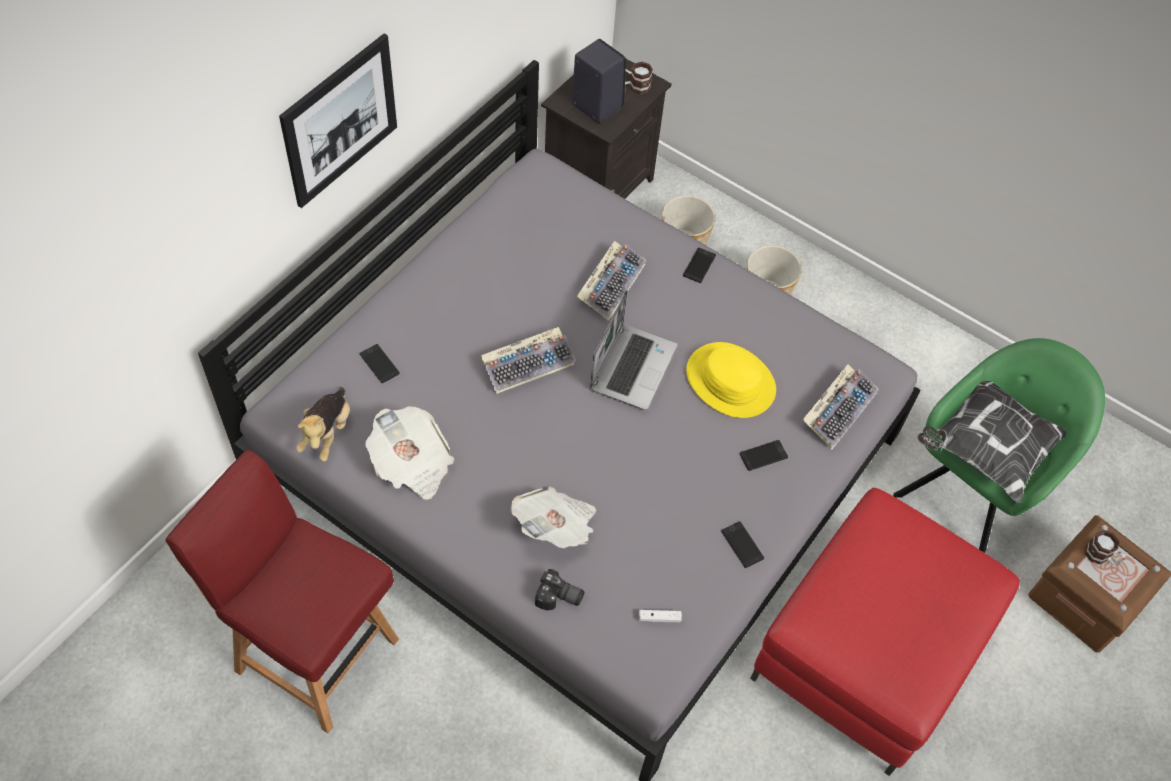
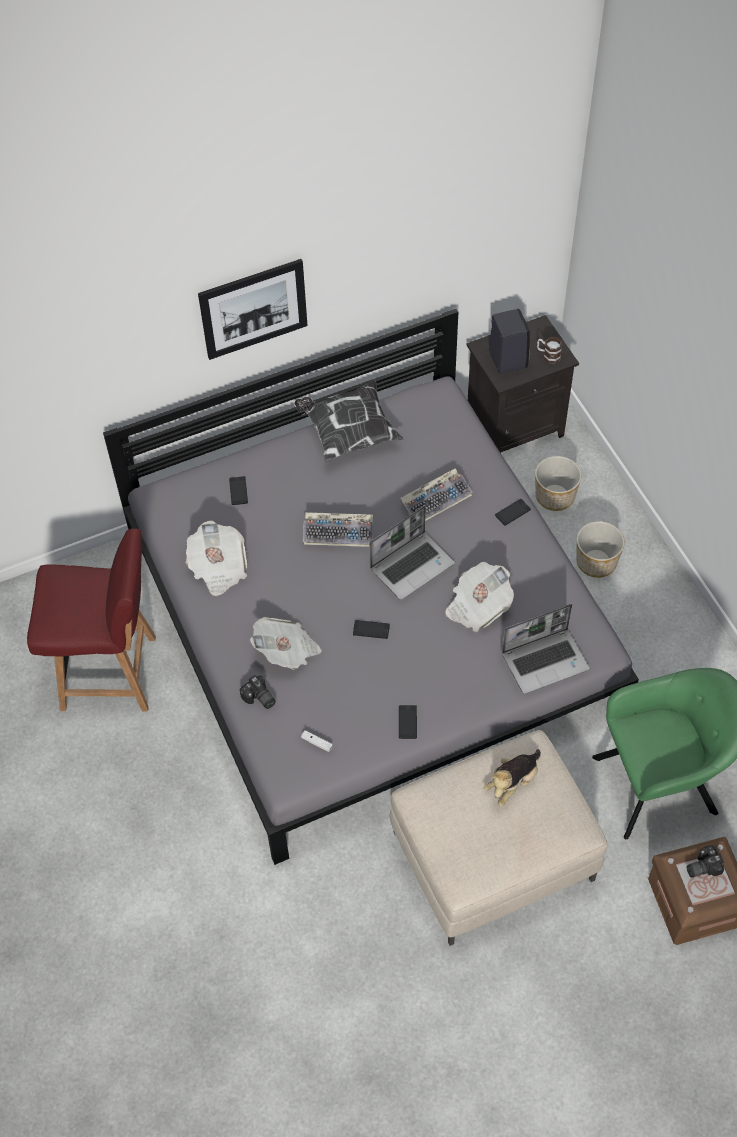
camera: 35 degrees right, 0 degrees up
red chair [165,450,399,733] -> red chair turned 120 degrees clockwise [27,528,156,712]
plush toy [296,387,350,462] -> plush toy moved to [484,749,541,807]
yellow hat [686,342,776,418] -> newspaper [445,562,514,632]
phone [740,440,788,471] -> phone moved to [353,620,390,639]
red ottoman [750,488,1020,776] -> beige ottoman [390,730,608,946]
keyboard [802,364,878,449] -> laptop [502,604,590,694]
pillow [918,381,1066,503] -> pillow moved to [294,380,403,463]
mug [1085,530,1126,565] -> camera [687,845,724,878]

